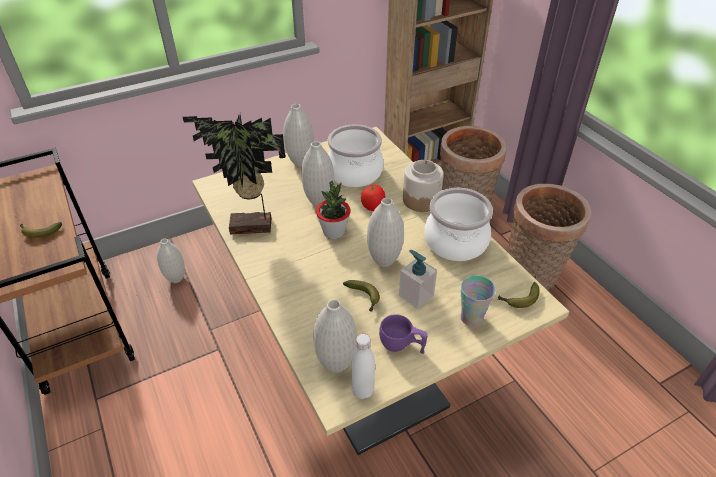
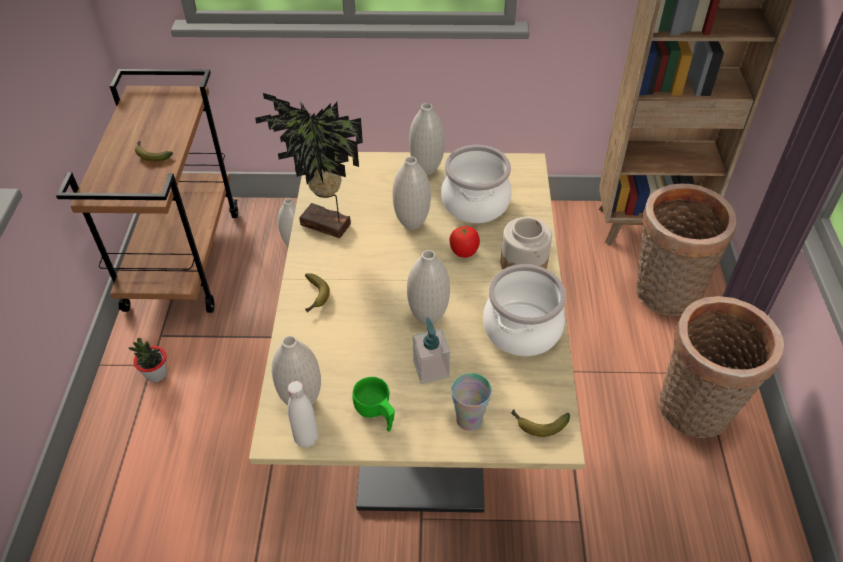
camera: 30 degrees right, 5 degrees up
potted plant [316,181,351,239] -> potted plant moved to [128,338,167,383]
banana [343,280,380,311] -> banana moved to [305,273,330,313]
purple cup [379,314,428,354] -> green cup [352,377,395,432]

